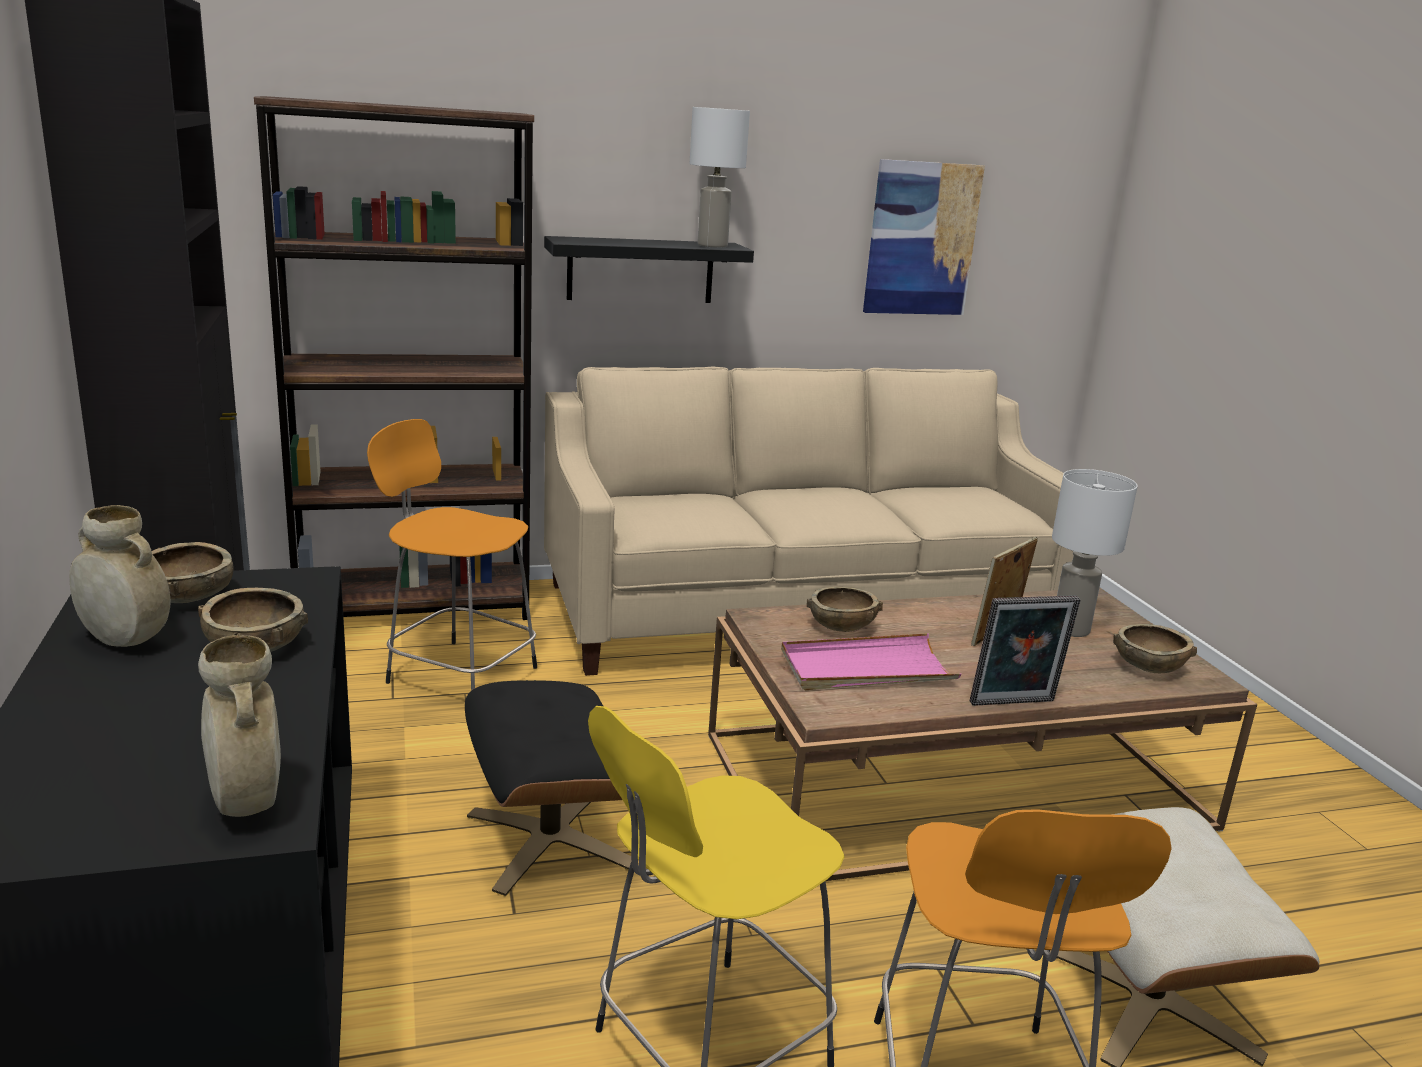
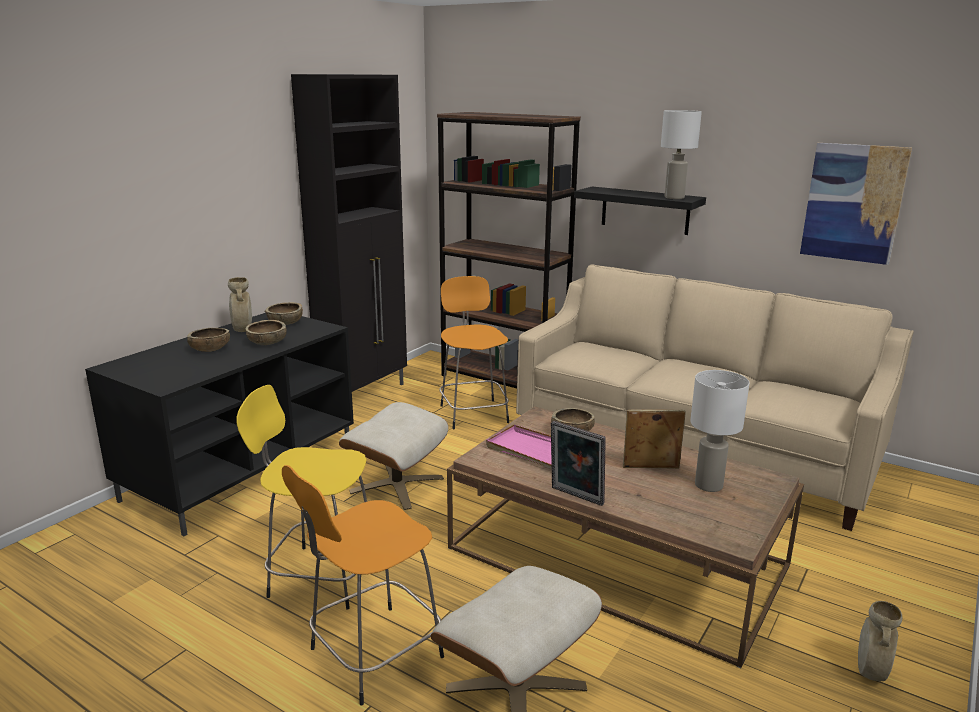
camera: 50 degrees right, 0 degrees up
beige vase [198,635,281,817] -> beige vase moved to [858,601,902,681]
black ottoman [465,680,631,896] -> beige ottoman [339,402,448,510]
brown bowl [1113,624,1197,673] -> brown bowl moved to [187,328,230,352]

